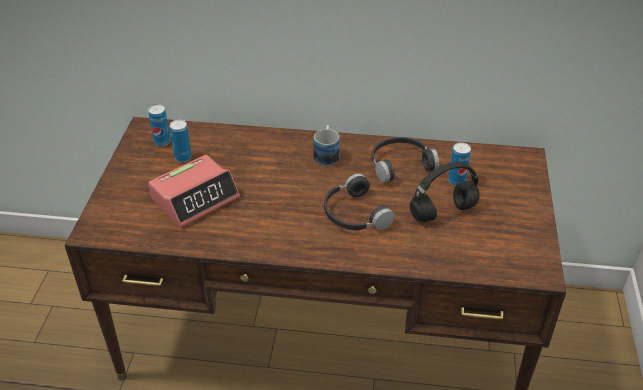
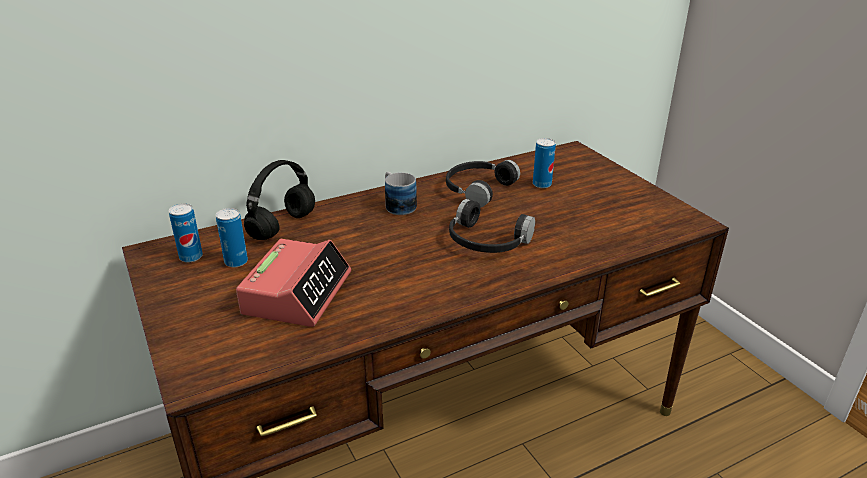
camera: 35 degrees left, 10 degrees down
black headphones [410,162,480,222] -> black headphones moved to [244,160,315,240]

